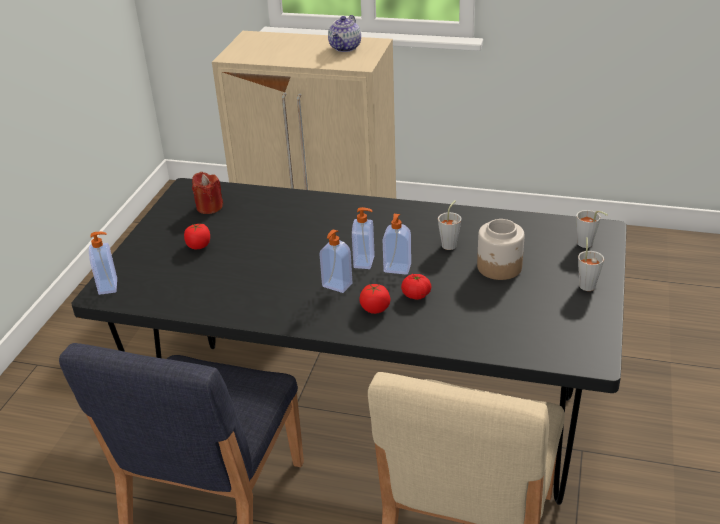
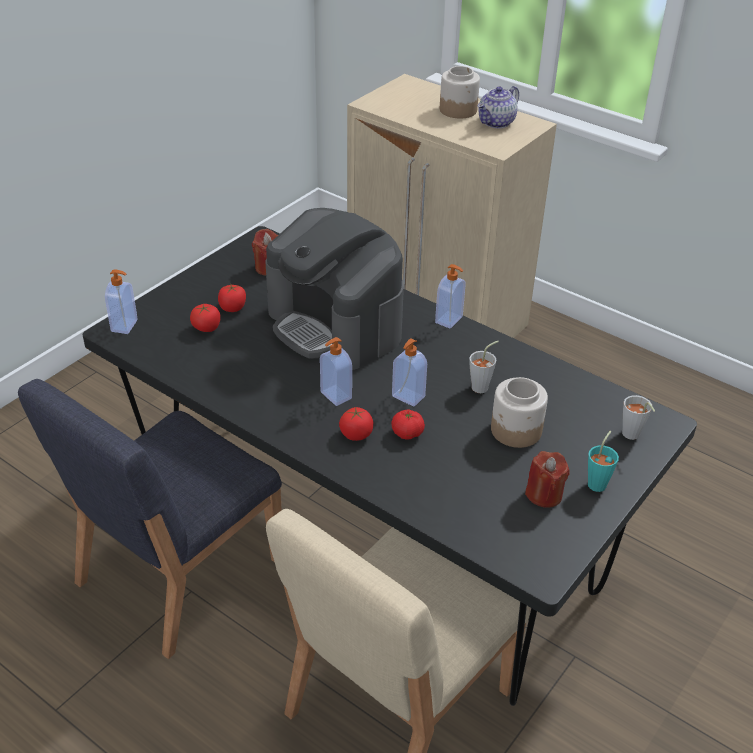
camera: 20 degrees right, 5 degrees up
soap dispenser [352,207,375,269] -> soap dispenser moved to [435,264,466,328]
grey cup [578,237,604,291] -> turquoise cup [588,431,619,492]
none -> tomato [190,304,221,332]
none -> coffee machine [265,208,404,370]
none -> jar [440,66,480,118]
none -> red candle [525,451,569,508]

